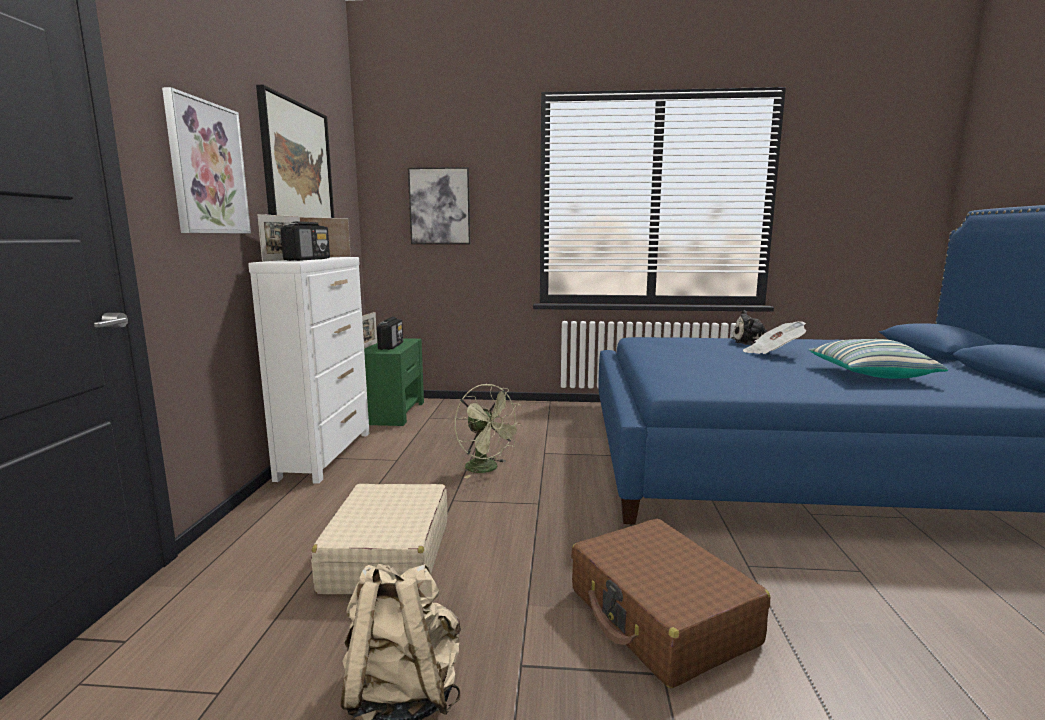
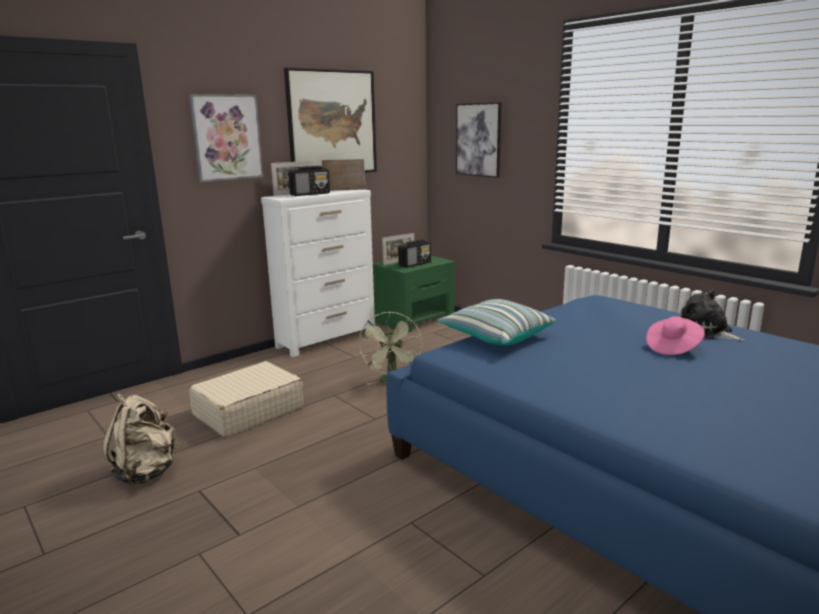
camera: 45 degrees right, 5 degrees up
brown suitcase [571,519,770,688] -> none
newspaper [743,321,806,354] -> pink hat [646,316,705,355]
pillow [808,339,948,378] -> pillow moved to [437,299,556,345]

